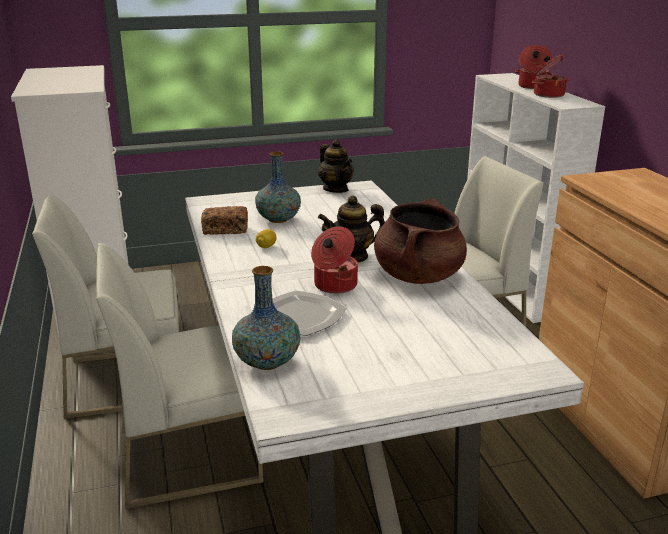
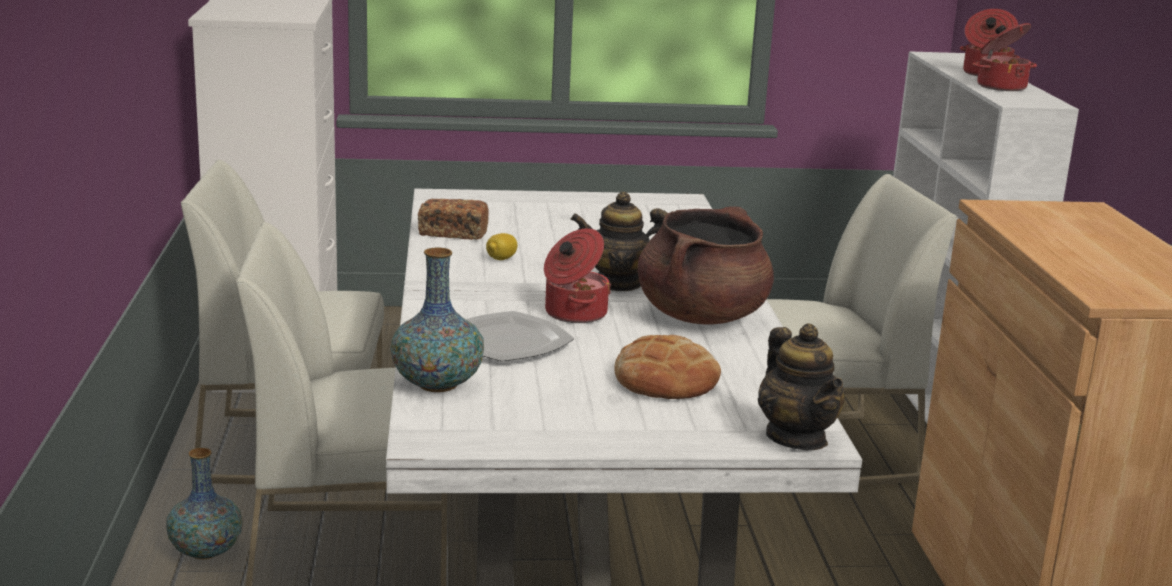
camera: 10 degrees right, 5 degrees down
vase [255,152,301,223] -> vase moved to [166,448,243,559]
teapot [318,139,354,193] -> teapot moved to [758,323,845,450]
none -> bread [614,335,721,399]

